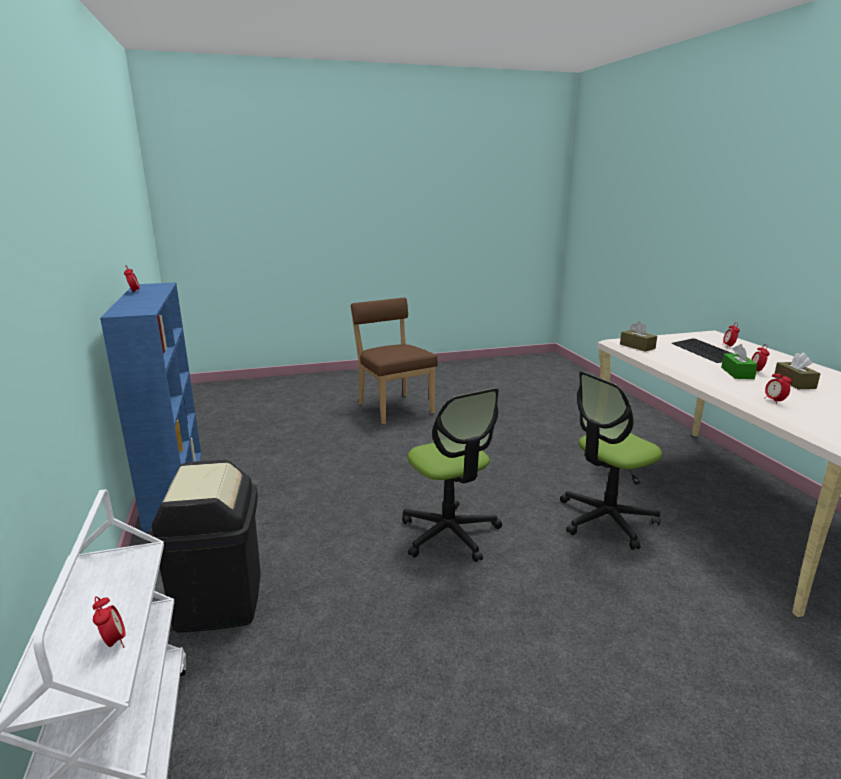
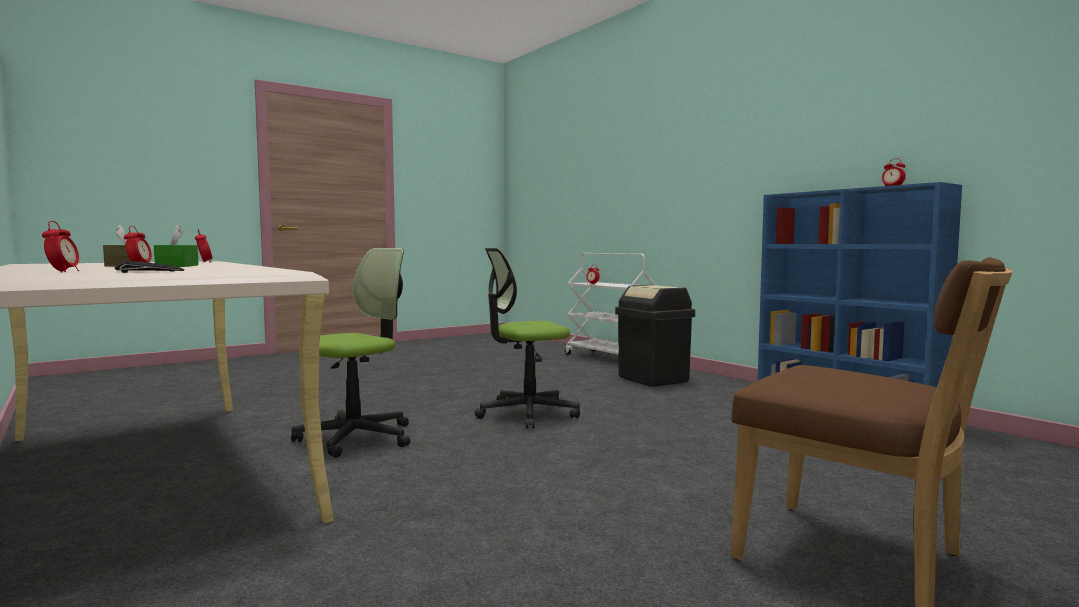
camera: 160 degrees right, 15 degrees down
office chair [402,388,502,562] -> office chair turned 60 degrees counterclockwise [475,248,580,428]
brown tissue box [620,321,657,352] -> none

